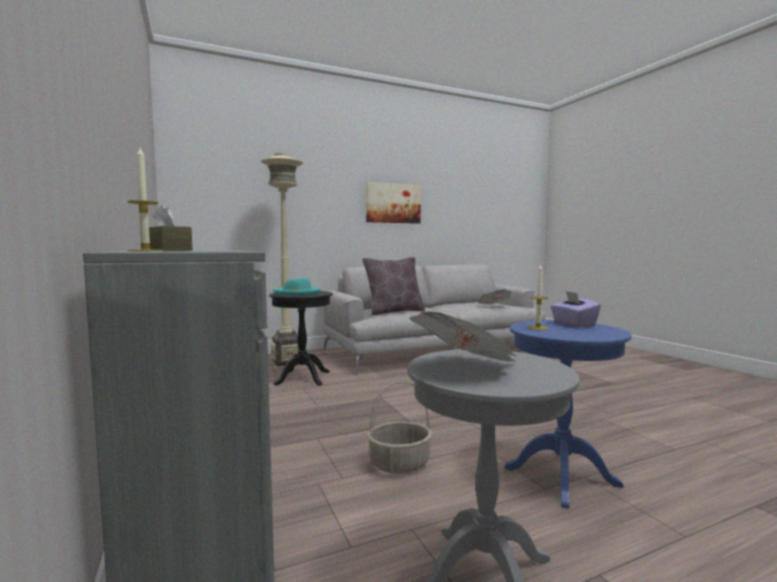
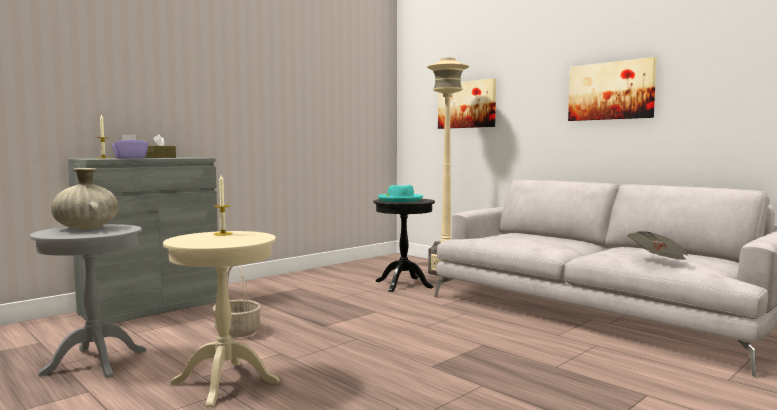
camera: 70 degrees right, 0 degrees up
brown pillow [362,257,425,315] -> none
newspaper [409,311,517,361] -> beige vase [51,168,119,230]
blue side table [504,320,632,508] -> beige side table [163,231,280,407]
purple tissue box [550,291,601,327] -> purple tissue box moved to [112,135,148,159]
none -> picture [438,78,496,129]

